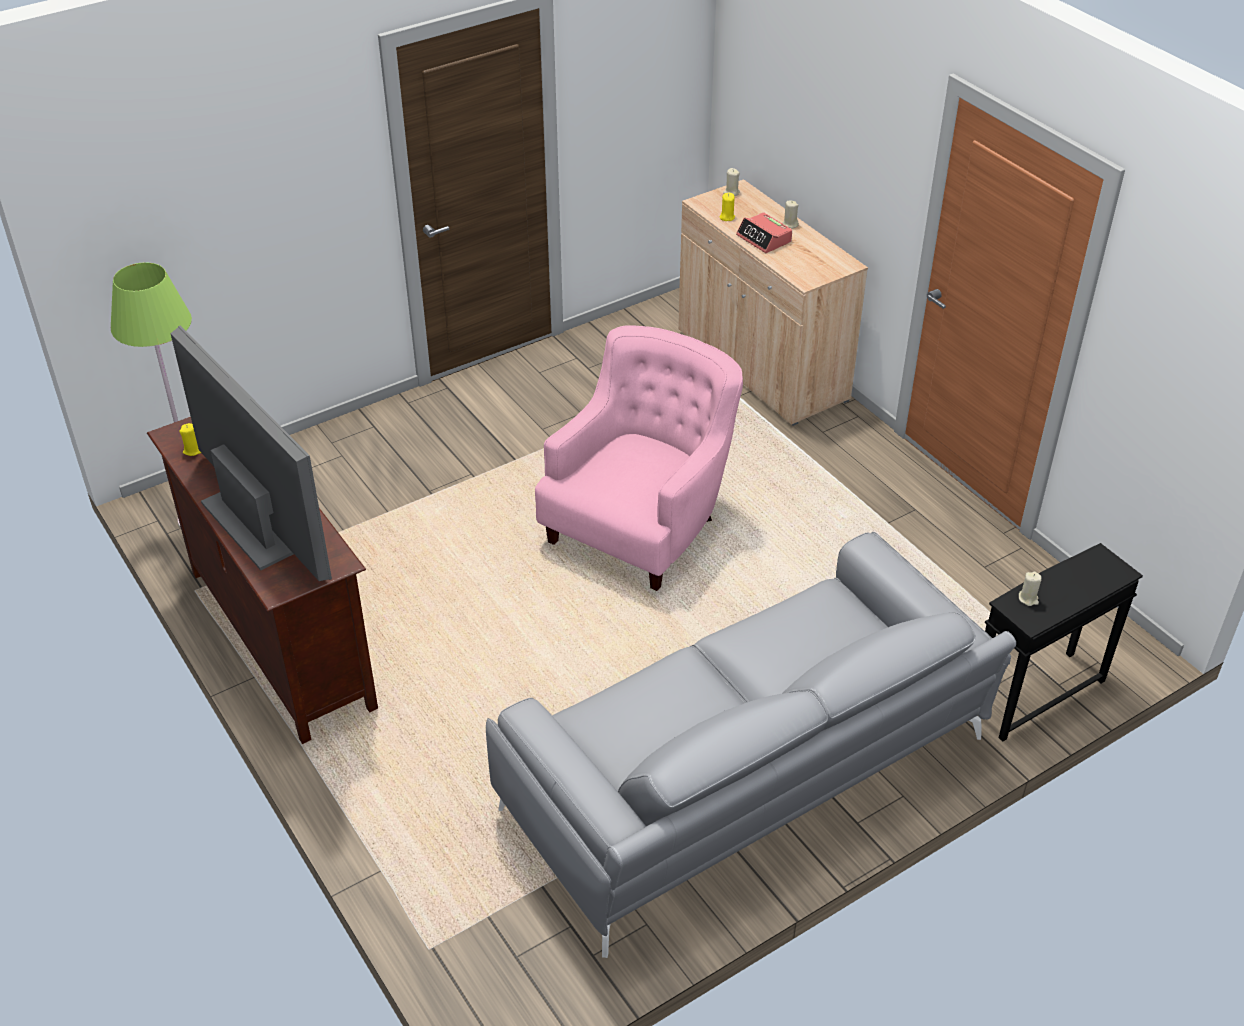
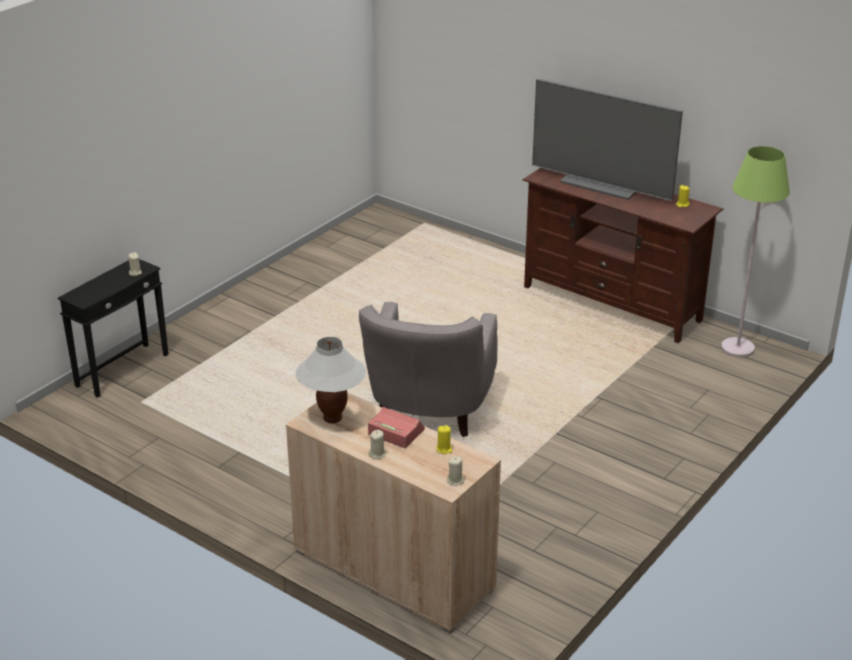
camera: 160 degrees right, 10 degrees down
grey sofa [486,532,1016,958] -> none
pink armchair [535,325,743,591] -> grey armchair [359,302,498,437]
none -> white table lamp [296,337,366,423]

